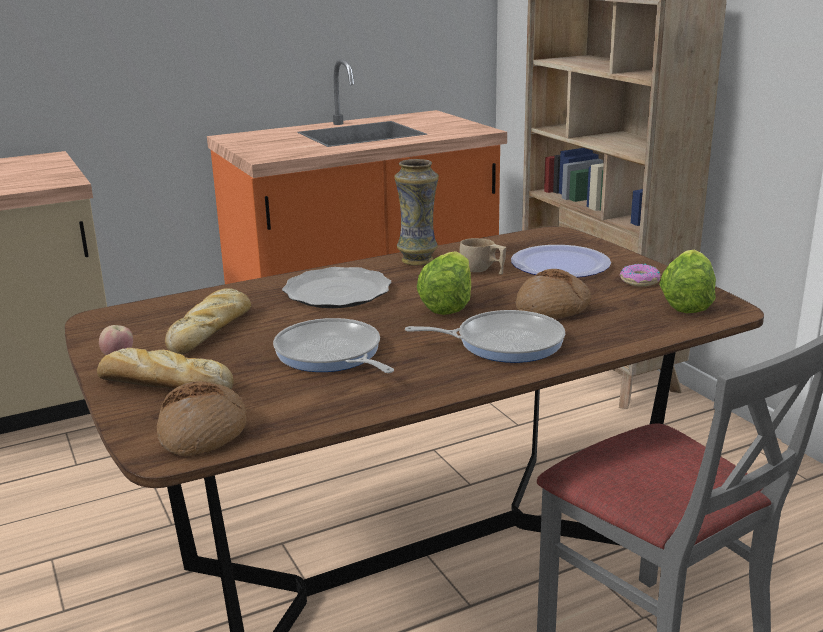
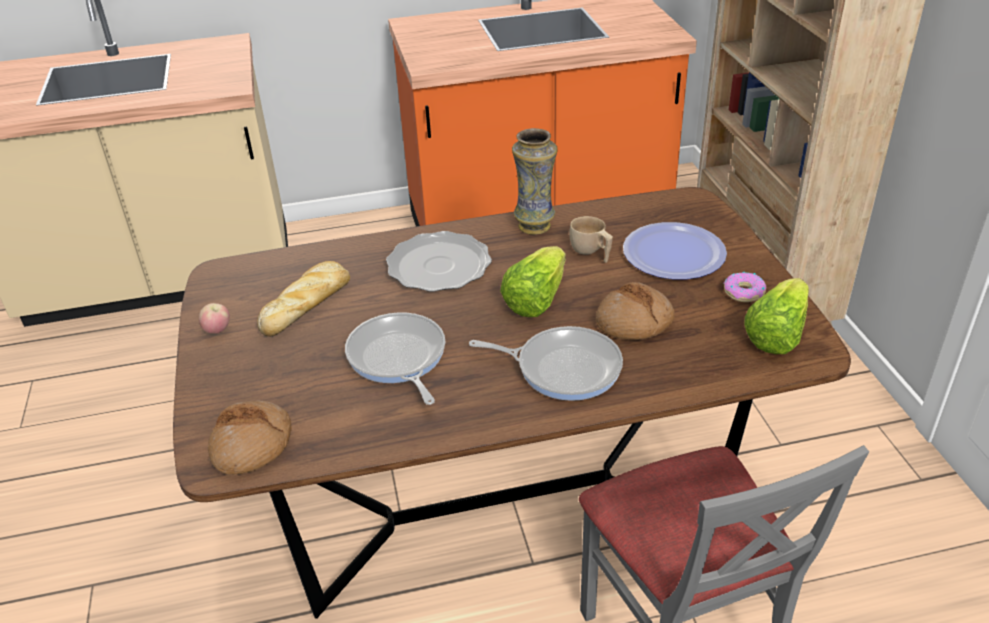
camera: 15 degrees right, 15 degrees up
bread [97,348,234,389] -> none

